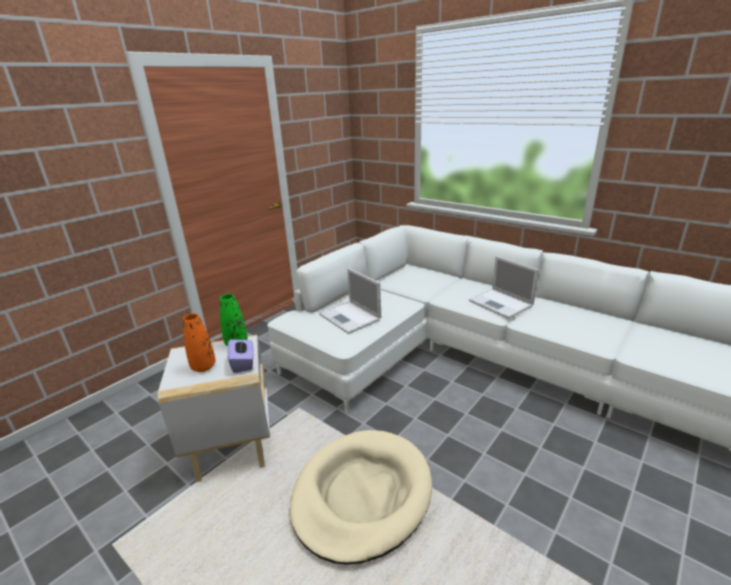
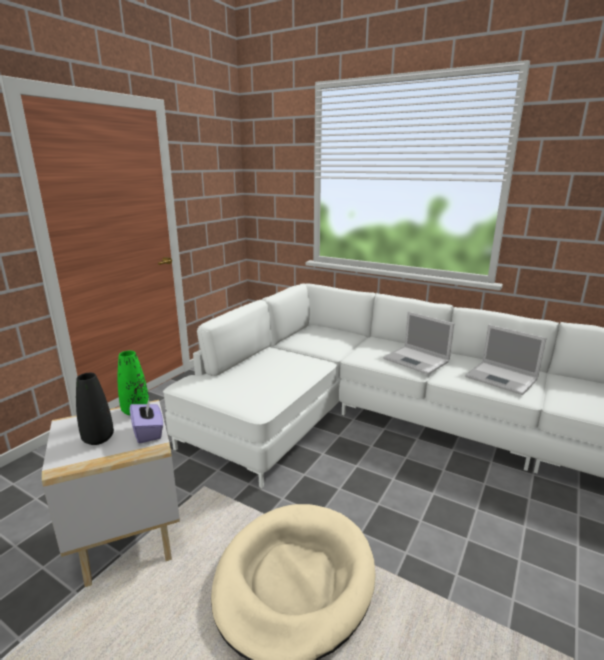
camera: 10 degrees left, 5 degrees down
orange vase [183,313,216,372] -> black vase [76,373,114,445]
laptop [319,268,381,334] -> laptop moved to [465,324,547,395]

